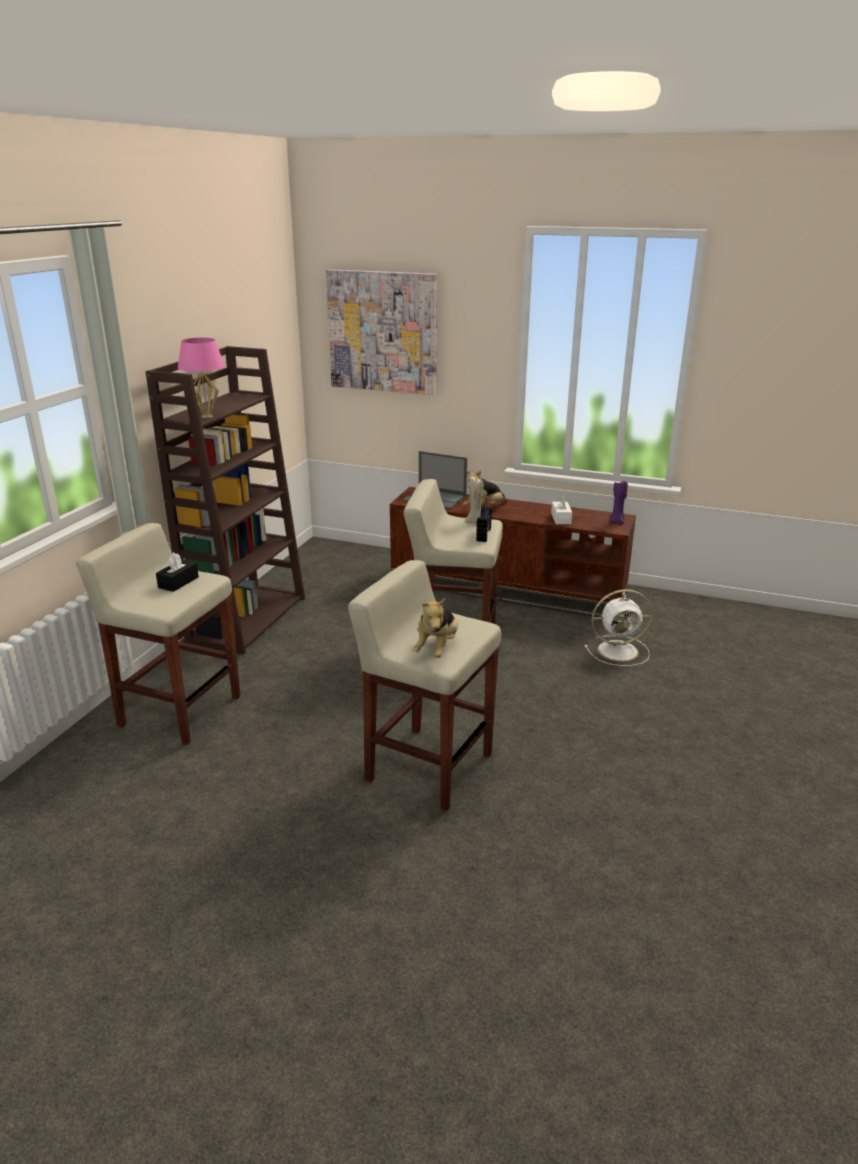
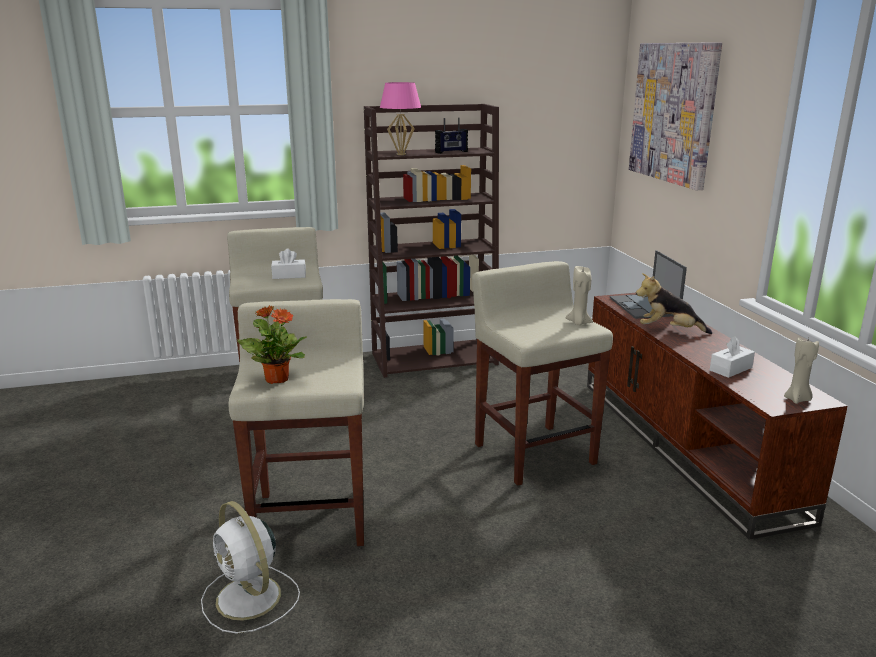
camera: 55 degrees right, 5 degrees down
black tissue box [156,553,199,592] -> white tissue box [271,249,306,279]
plush toy [412,598,458,658] -> potted plant [237,305,307,384]
radio [476,498,492,542] -> radio moved to [435,117,468,154]
white fan [585,589,653,666] -> white fan moved to [201,501,300,634]
purple candle [609,479,628,524] -> beige candle [784,338,819,404]

